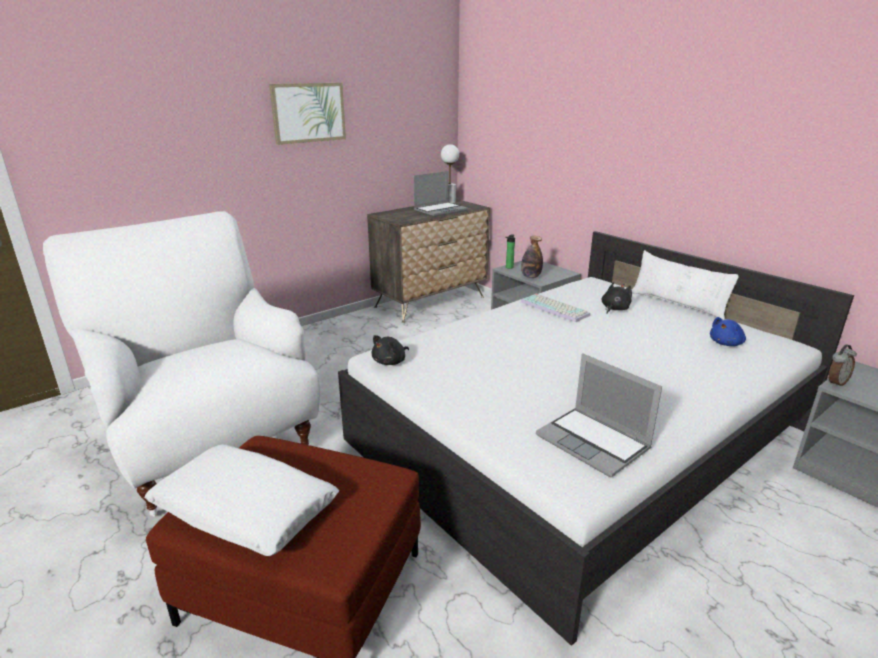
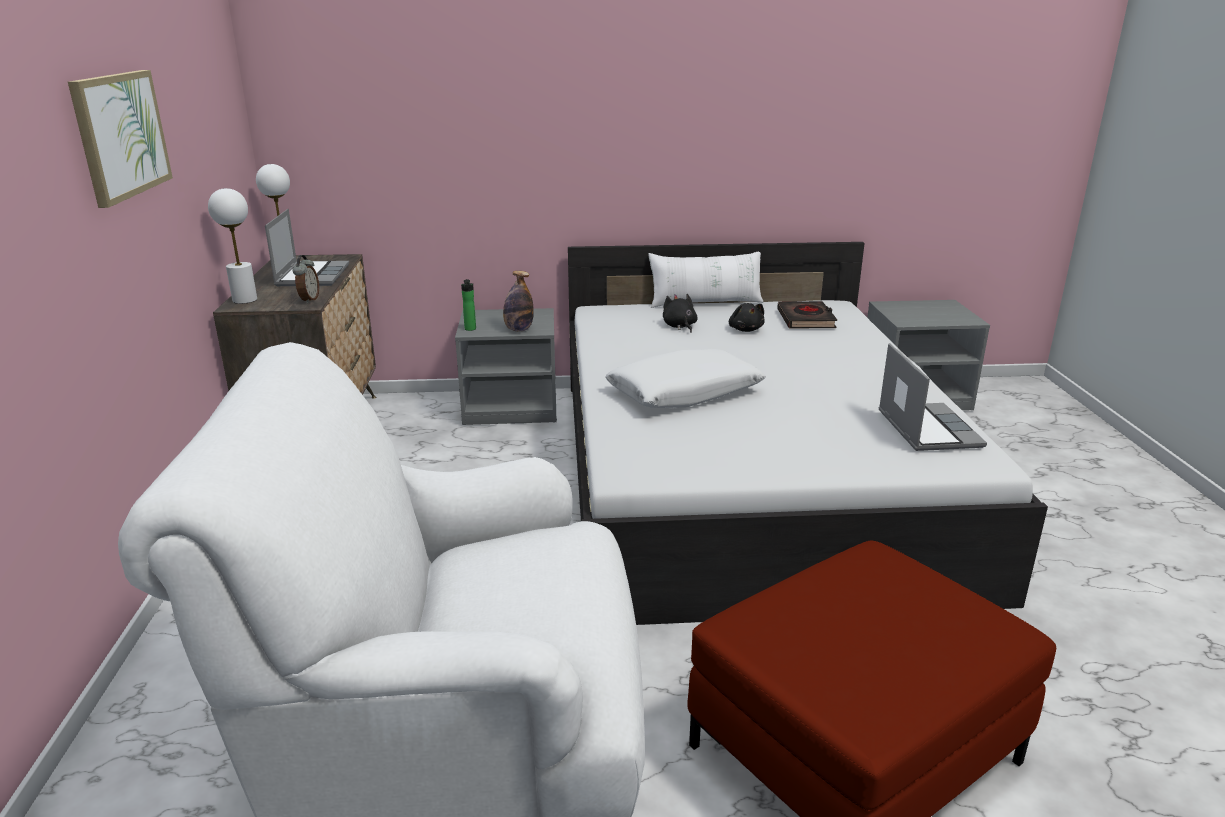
camera: 55 degrees left, 0 degrees up
white pillow [145,444,339,556] -> white pillow moved to [606,349,766,408]
black plush toy [371,335,409,365] -> black plush toy moved to [729,303,765,332]
keyboard [521,294,590,322] -> none
laptop [536,353,662,477] -> laptop turned 90 degrees counterclockwise [879,343,987,451]
blue plush toy [710,317,746,346] -> black book [777,301,837,328]
alarm clock [828,345,857,387] -> alarm clock moved to [293,255,319,304]
none -> white table lamp [208,188,257,304]

